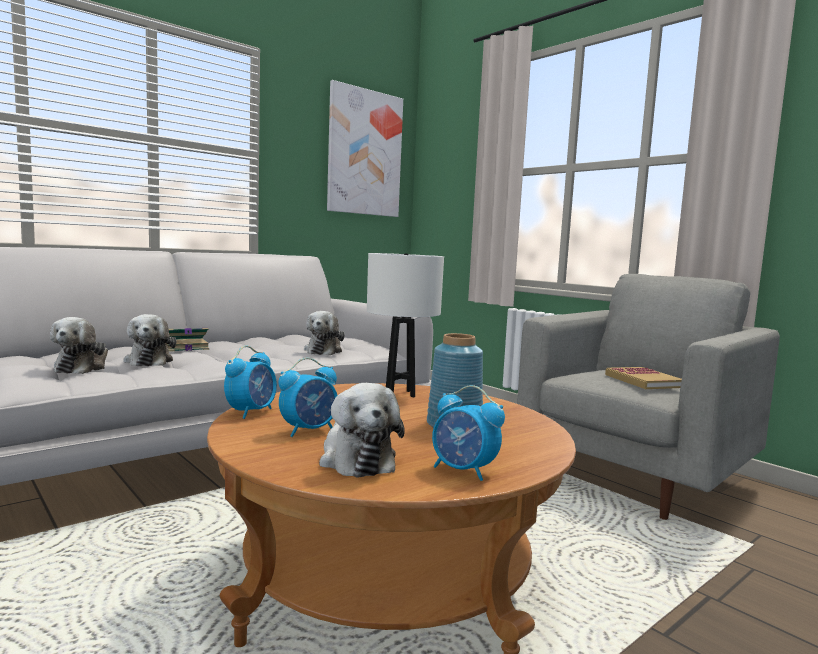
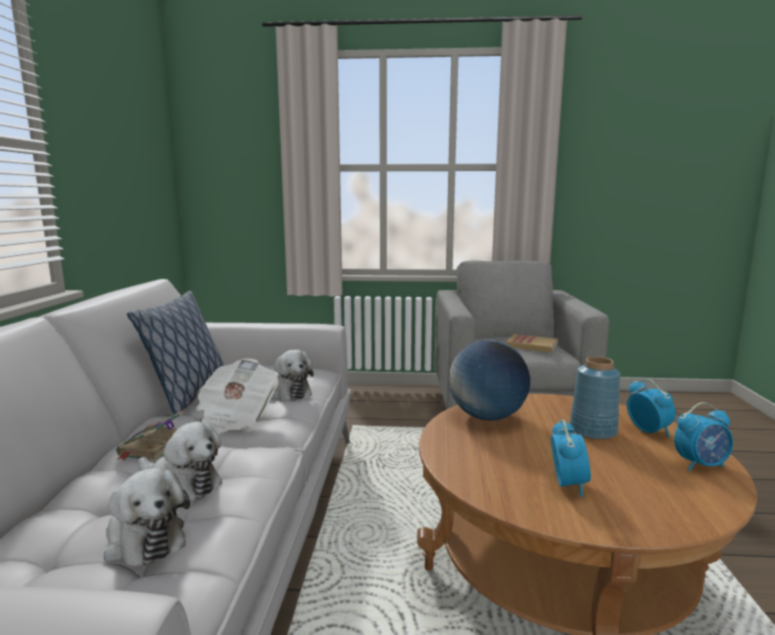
camera: 45 degrees left, 5 degrees up
alarm clock [224,346,277,419] -> alarm clock moved to [627,379,676,437]
plush toy [319,383,404,478] -> none
picture [327,80,403,217] -> none
white table lamp [367,253,444,397] -> globe [449,340,530,421]
none -> pillow [127,291,224,415]
none -> newspaper [196,358,279,434]

